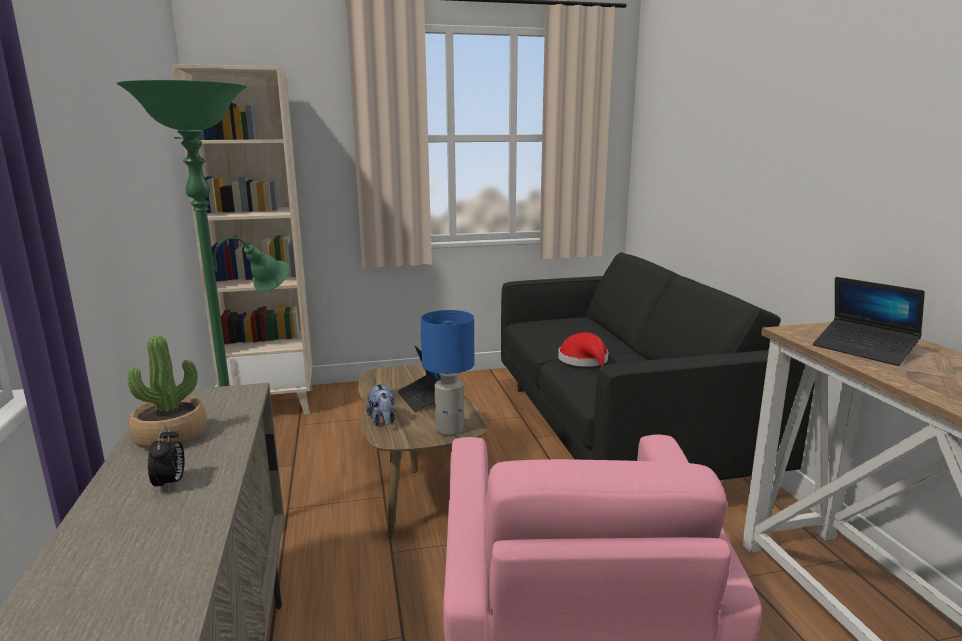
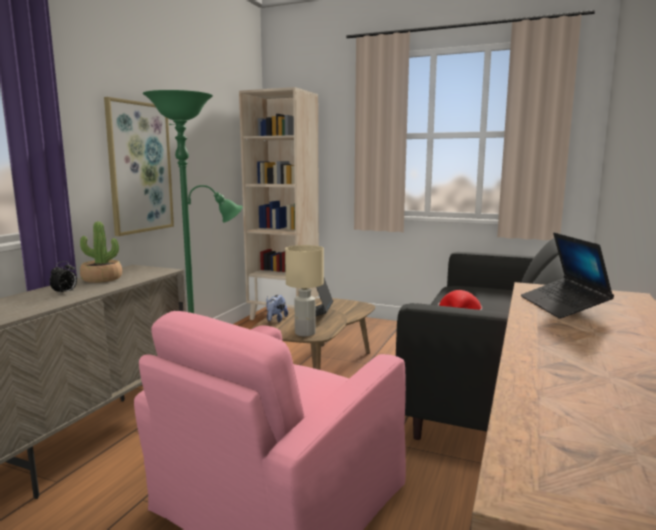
camera: 35 degrees right, 5 degrees down
blue table lamp [421,310,474,435] -> beige table lamp [285,245,324,336]
none -> picture [104,97,174,236]

